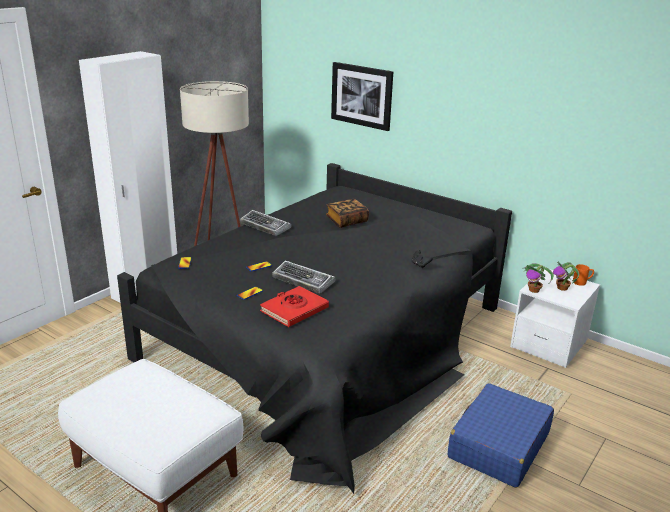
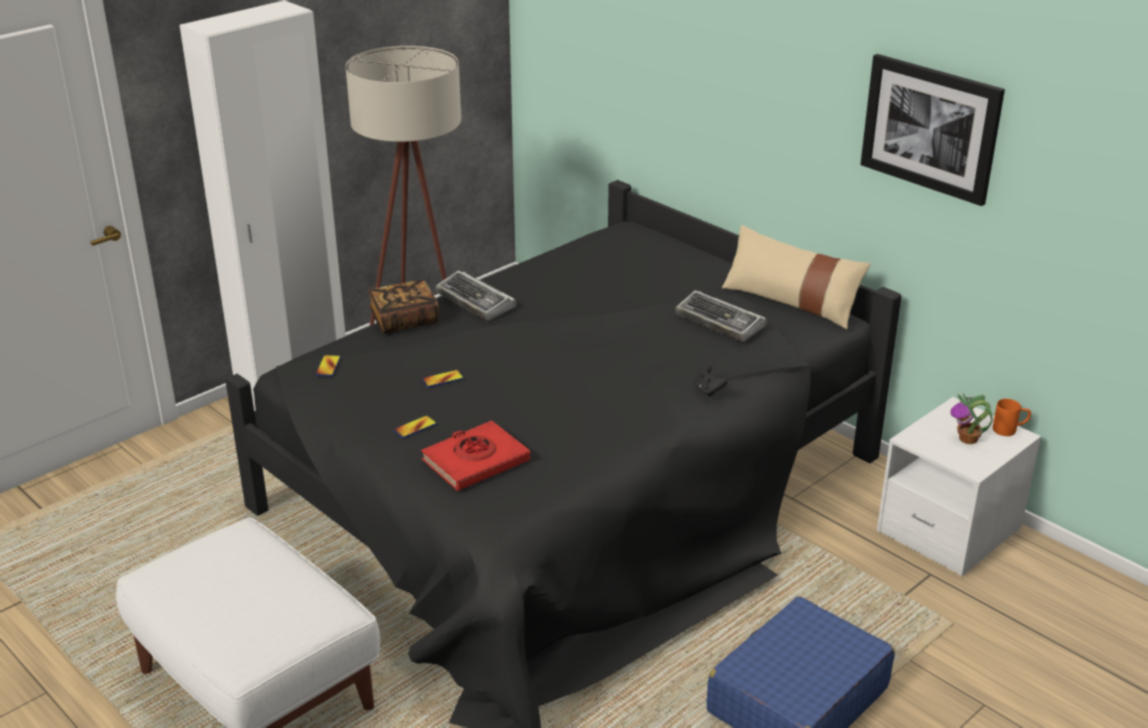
camera: 10 degrees right, 5 degrees up
keyboard [272,261,335,294] -> keyboard moved to [675,290,767,342]
book [326,199,369,228] -> book moved to [368,279,439,334]
picture [331,62,393,131] -> picture moved to [860,54,1005,206]
potted plant [524,263,554,293] -> none
none -> beige pillow [722,225,871,329]

